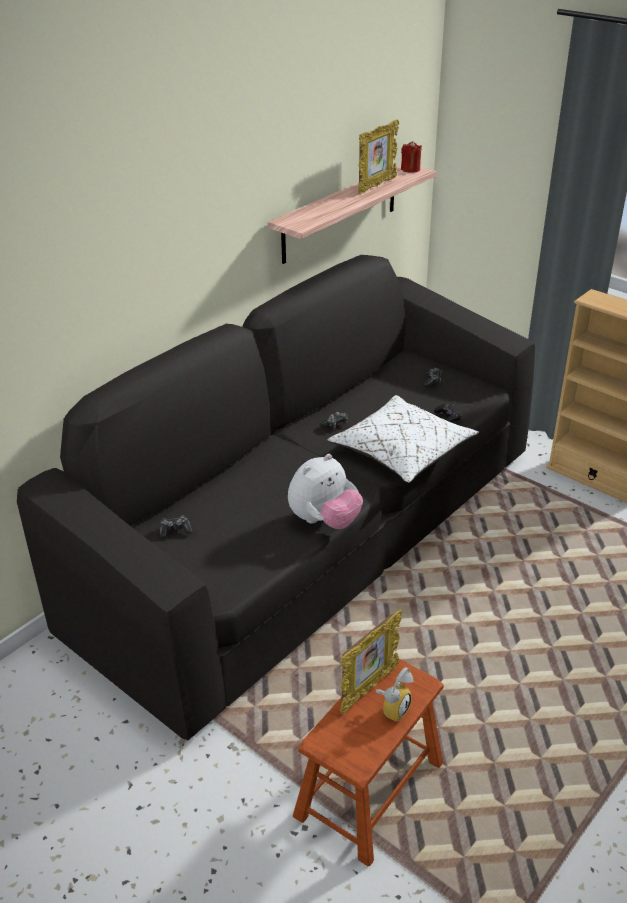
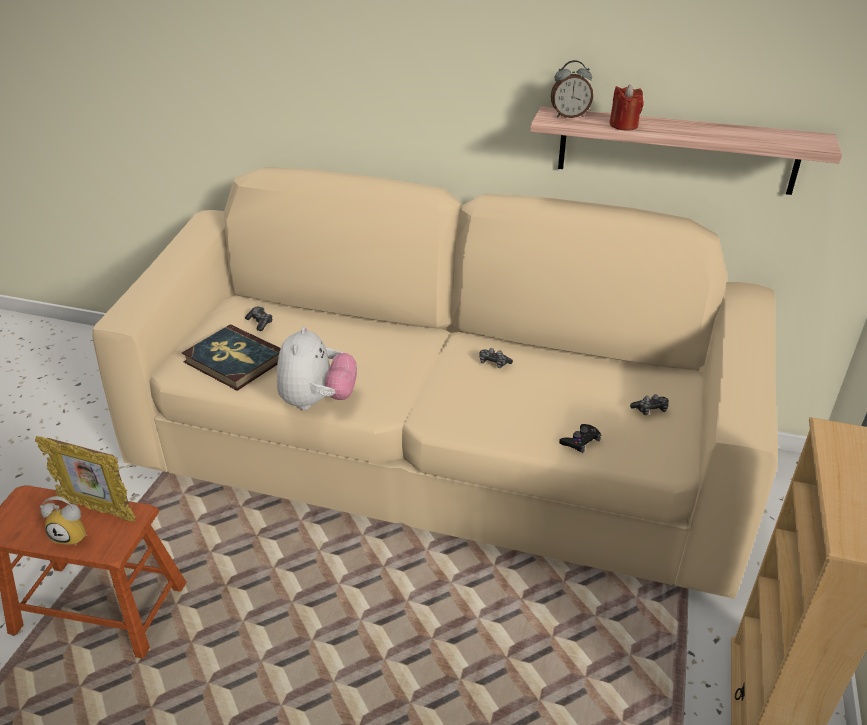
camera: 65 degrees right, 0 degrees up
black sofa [17,255,535,740] -> beige sofa [93,167,778,599]
plush toy [288,454,363,529] -> plush toy turned 105 degrees counterclockwise [277,326,357,410]
white pillow [327,395,479,483] -> none
picture frame [358,119,399,194] -> none
red candle [401,141,422,173] -> red candle moved to [610,84,643,131]
none -> book [182,325,281,391]
none -> alarm clock [551,60,593,118]

